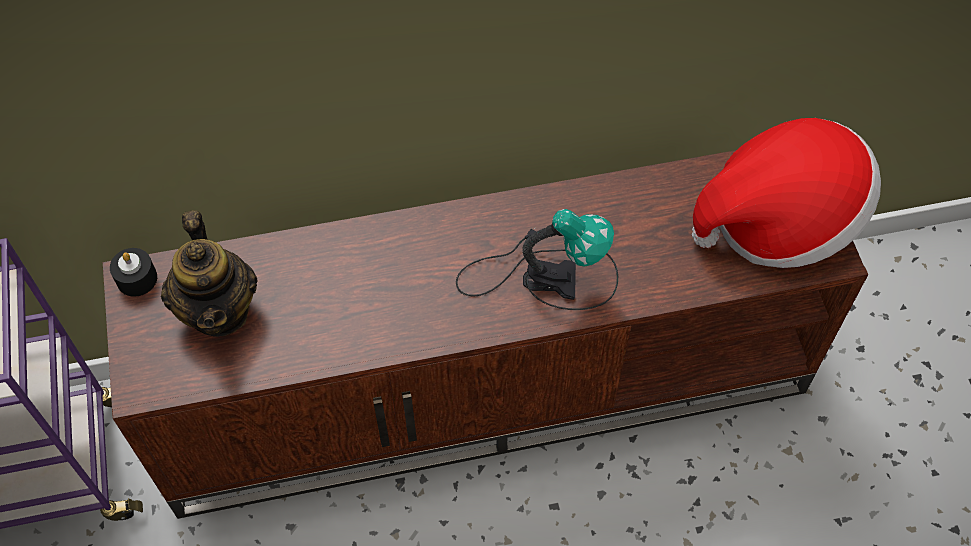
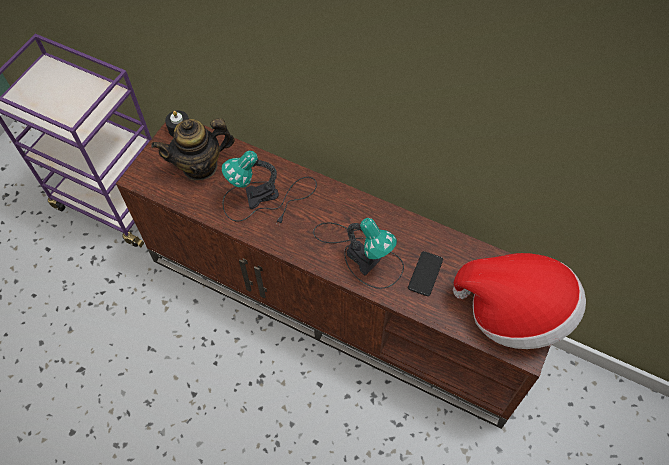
camera: 40 degrees right, 0 degrees up
teapot [161,210,258,337] -> teapot turned 45 degrees clockwise [151,118,235,180]
none -> table lamp [222,151,317,225]
none -> phone [408,251,443,296]

